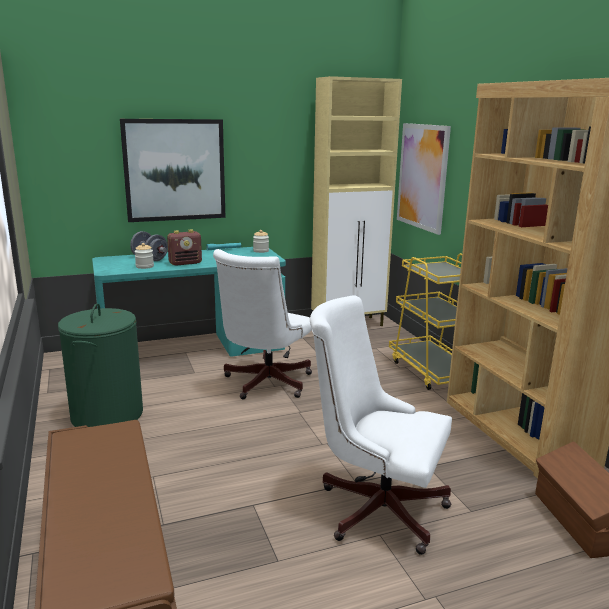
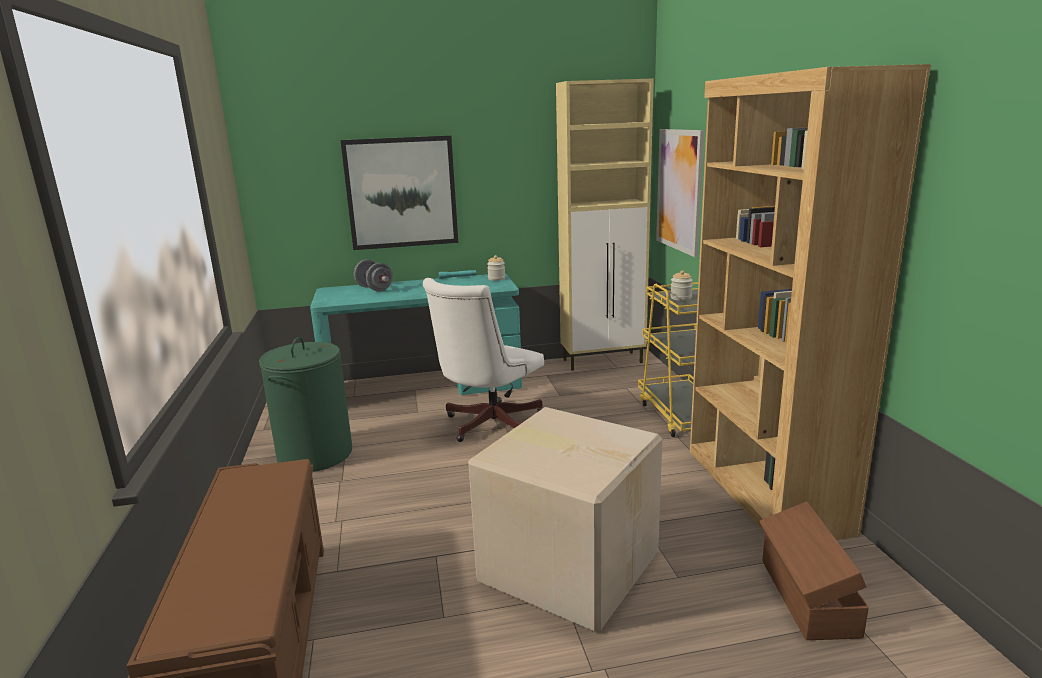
camera: 10 degrees right, 0 degrees up
jar [134,243,154,269] -> jar moved to [671,270,693,301]
radio [167,229,202,266] -> none
white office chair [310,295,452,555] -> cardboard box [468,407,662,632]

